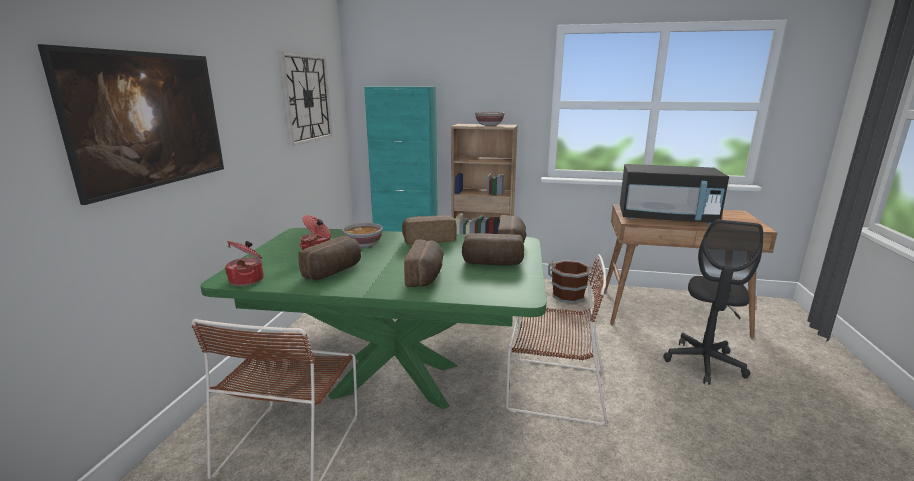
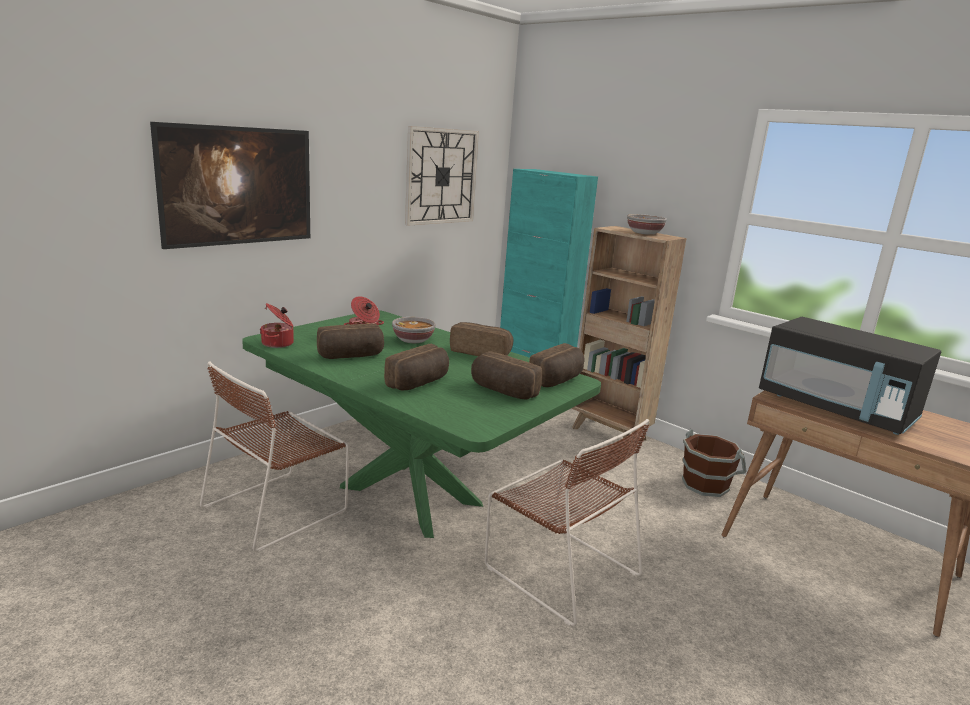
camera: 30 degrees right, 0 degrees up
grey office chair [663,220,763,385] -> none

